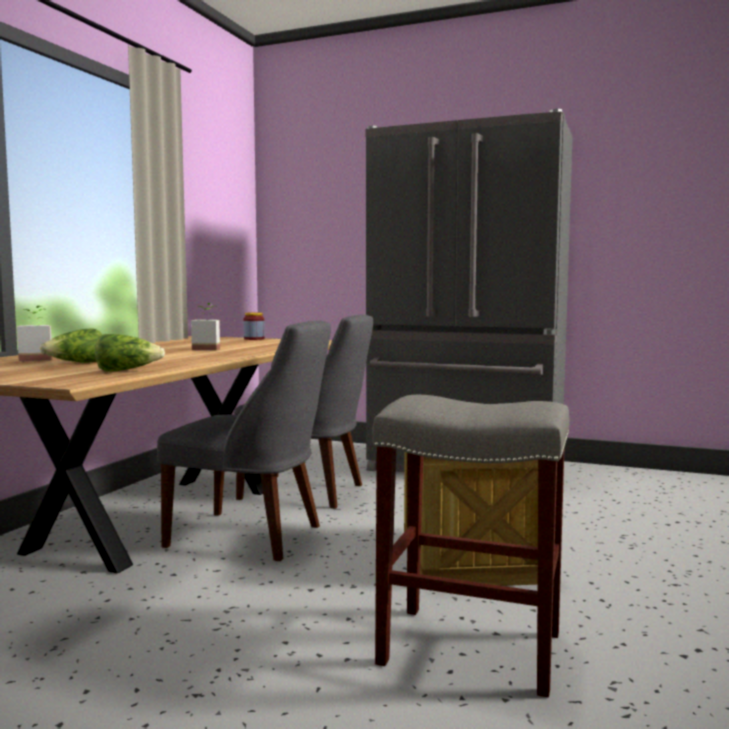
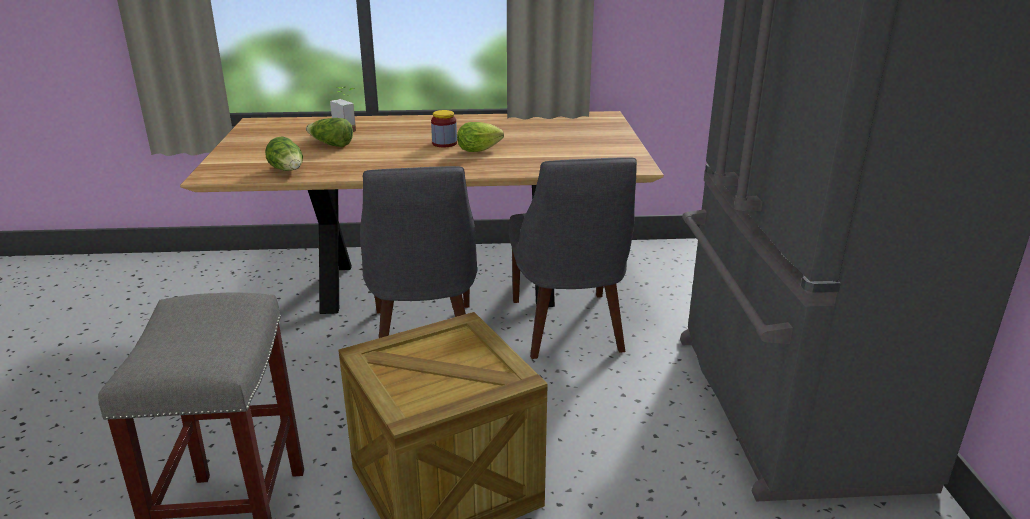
camera: 65 degrees right, 20 degrees up
potted plant [191,303,220,351] -> lettuce [457,122,504,152]
jar [244,312,265,340] -> jar moved to [431,110,457,147]

